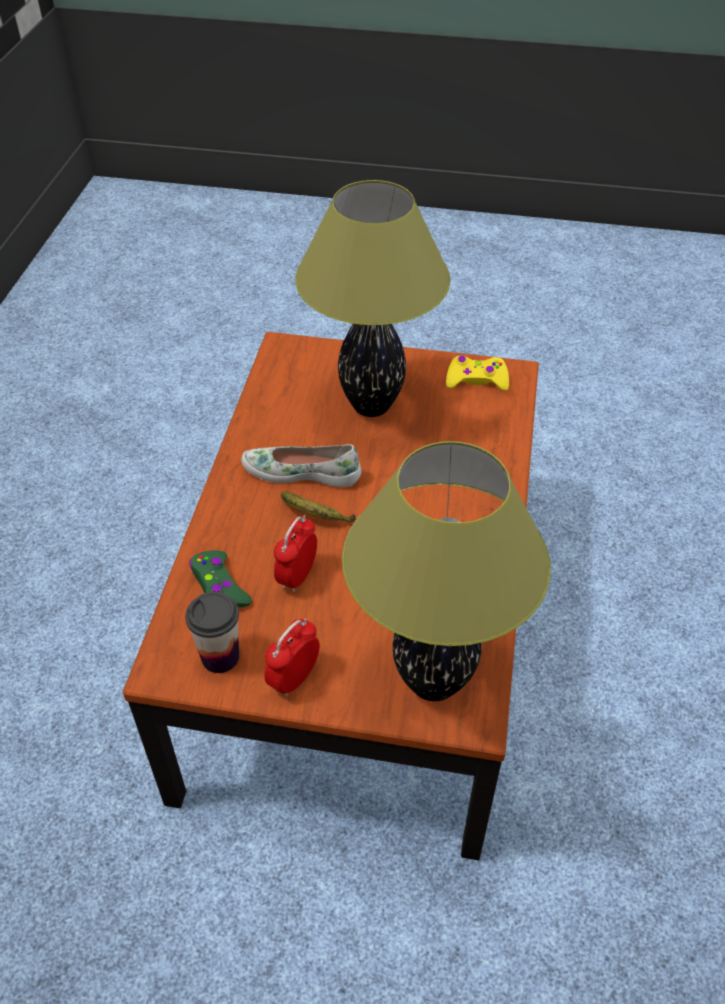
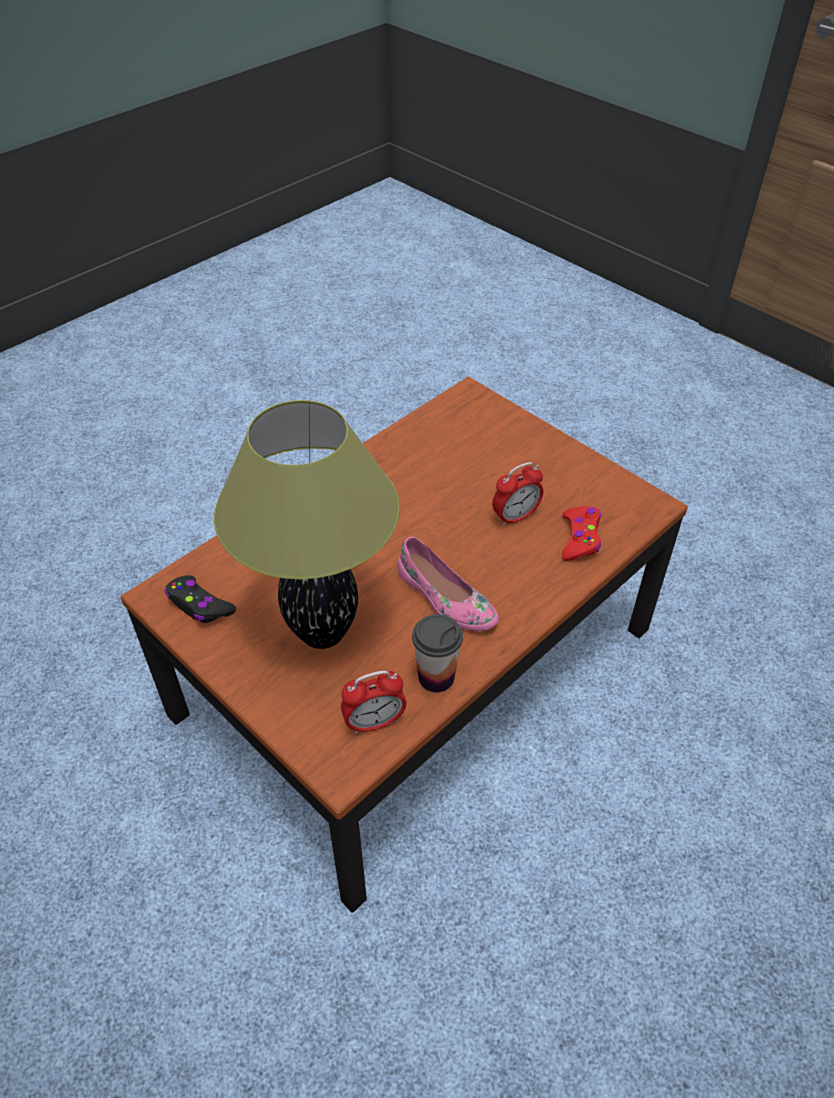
camera: 145 degrees left, 0 degrees up
cup [185,592,239,673] -> cup moved to [412,614,463,692]
green game controller [190,550,252,607] -> red game controller [562,506,601,561]
white shoe [241,444,362,487] -> pink shoe [397,537,499,631]
alarm clock [264,619,320,697] -> alarm clock moved to [341,671,406,734]
banana [280,492,356,523] -> none
table lamp [342,441,551,701] -> none
yellow game controller [446,355,509,391] -> black game controller [164,575,236,623]

